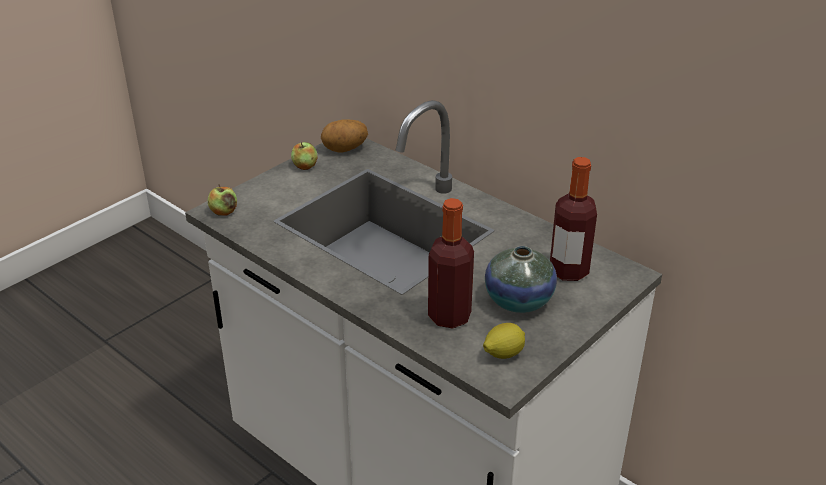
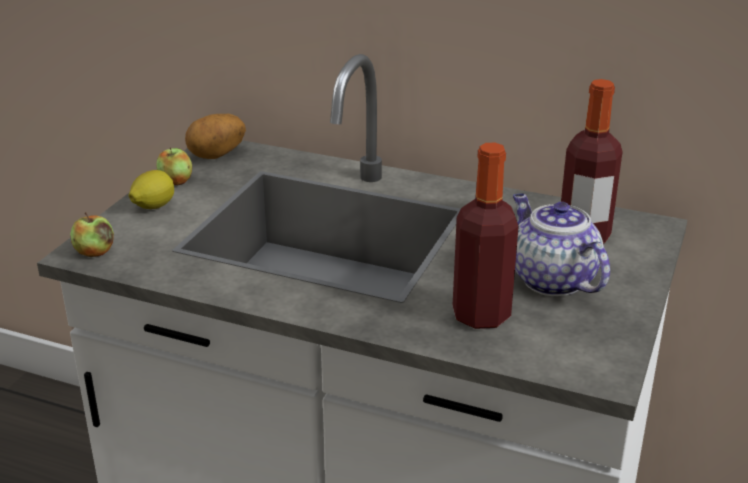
camera: 20 degrees left, 5 degrees down
lemon [483,323,525,359] -> lemon moved to [129,170,174,209]
vase [485,246,557,313] -> teapot [513,193,610,296]

